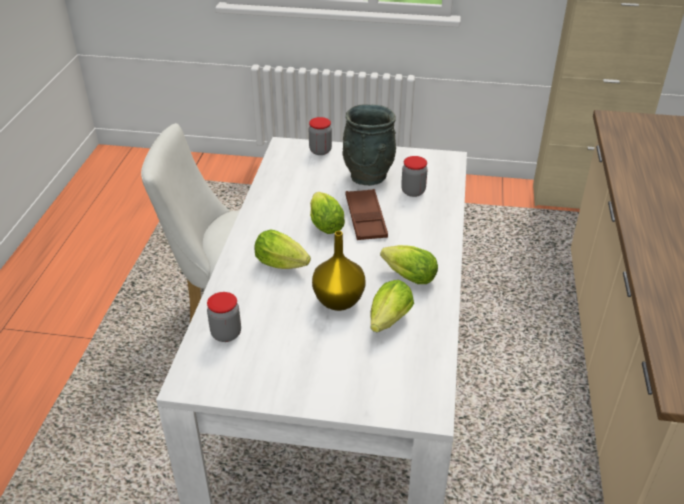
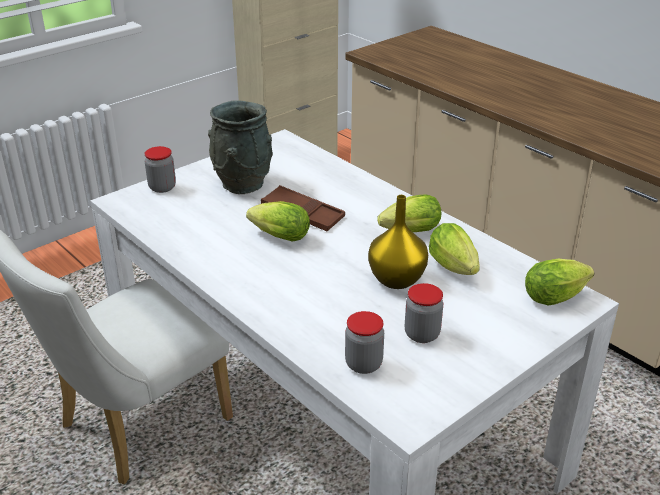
camera: 50 degrees left, 5 degrees down
lettuce [255,229,311,269] -> lettuce moved to [525,259,594,306]
jar [401,156,428,197] -> jar moved to [405,283,443,343]

